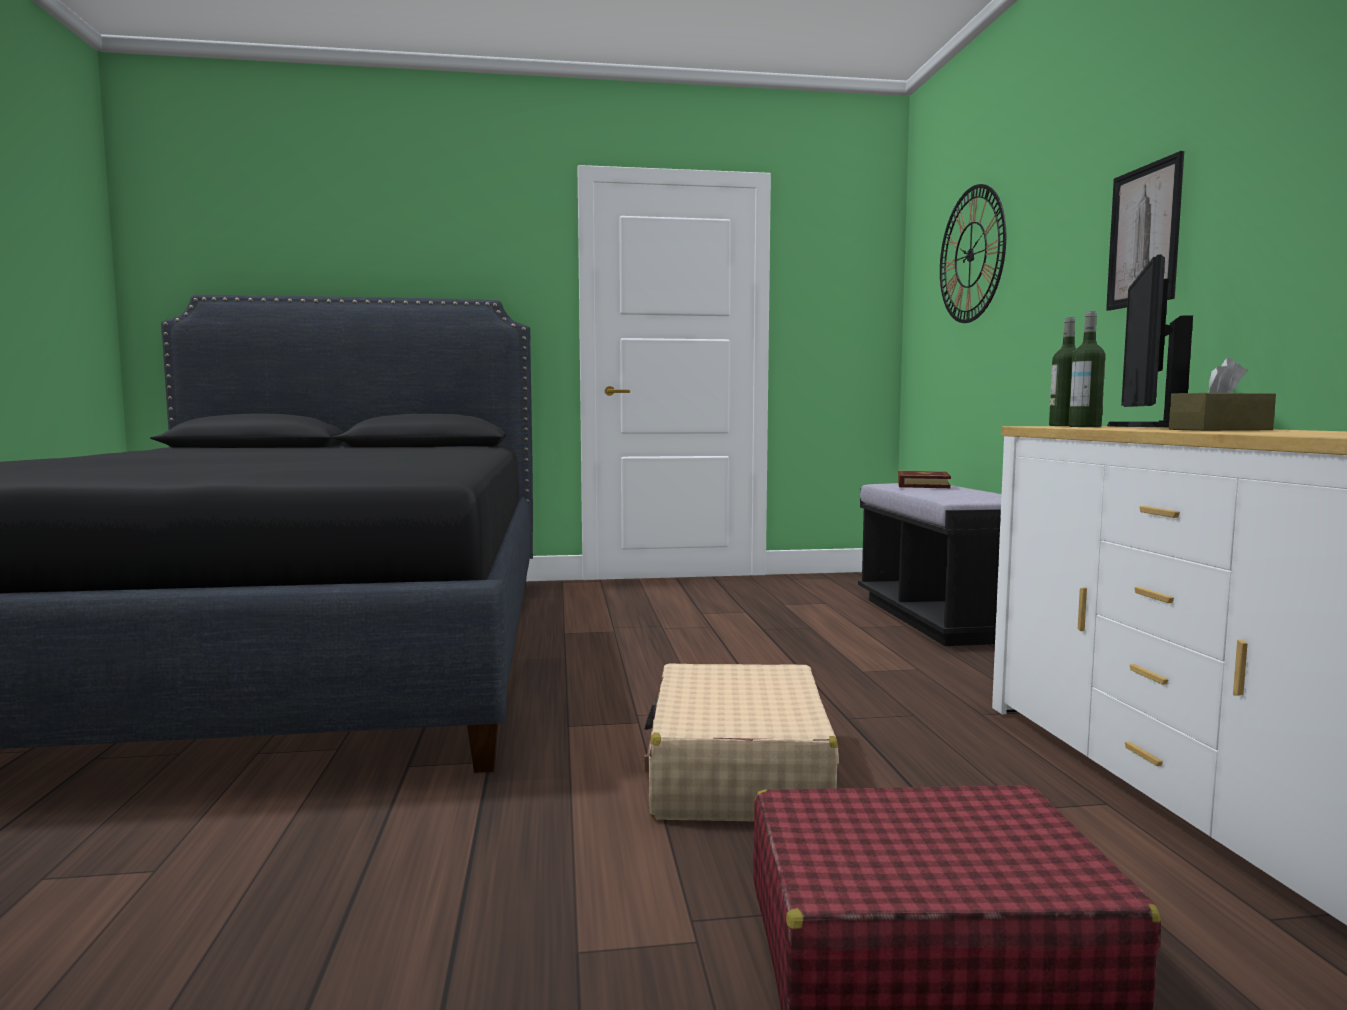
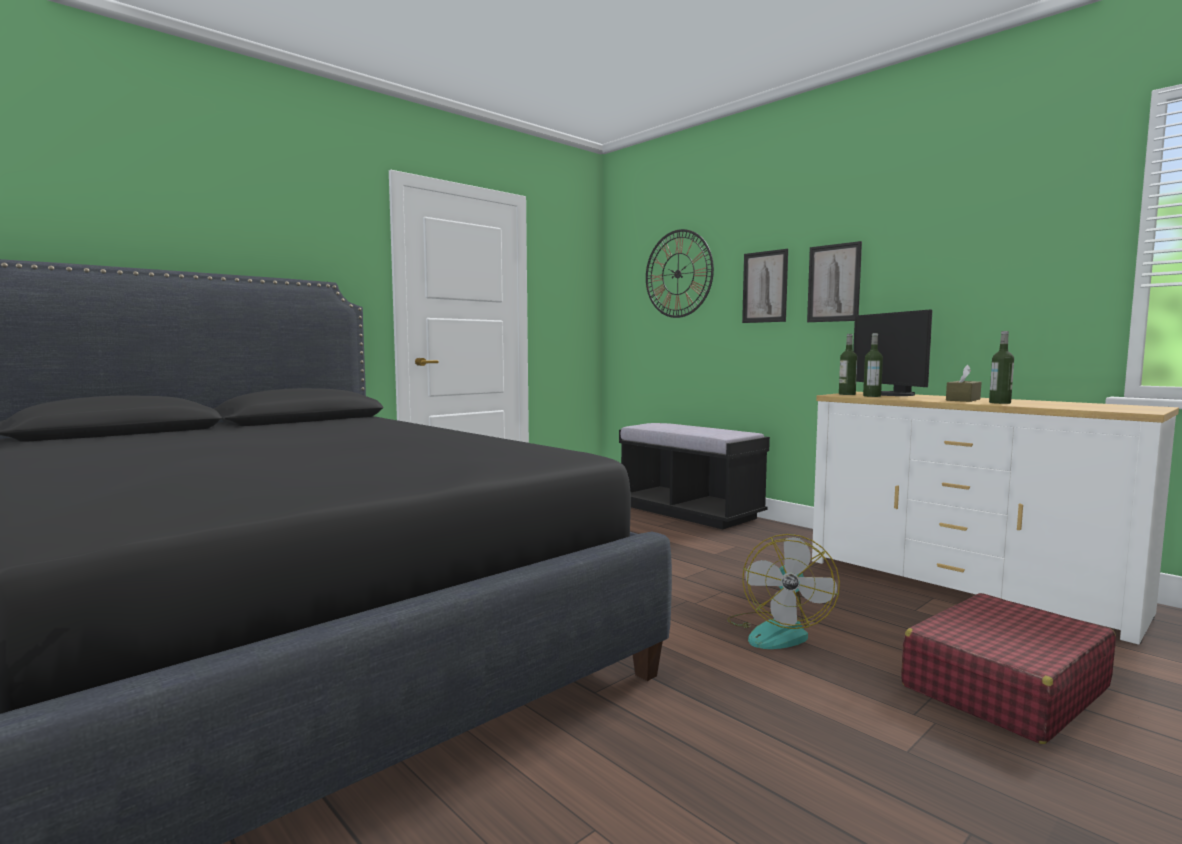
camera: 35 degrees left, 0 degrees up
beige suitcase [644,664,839,821] -> fan [727,534,840,649]
book [898,471,951,488] -> none
none -> picture [742,249,788,323]
none -> bottle [989,331,1014,404]

